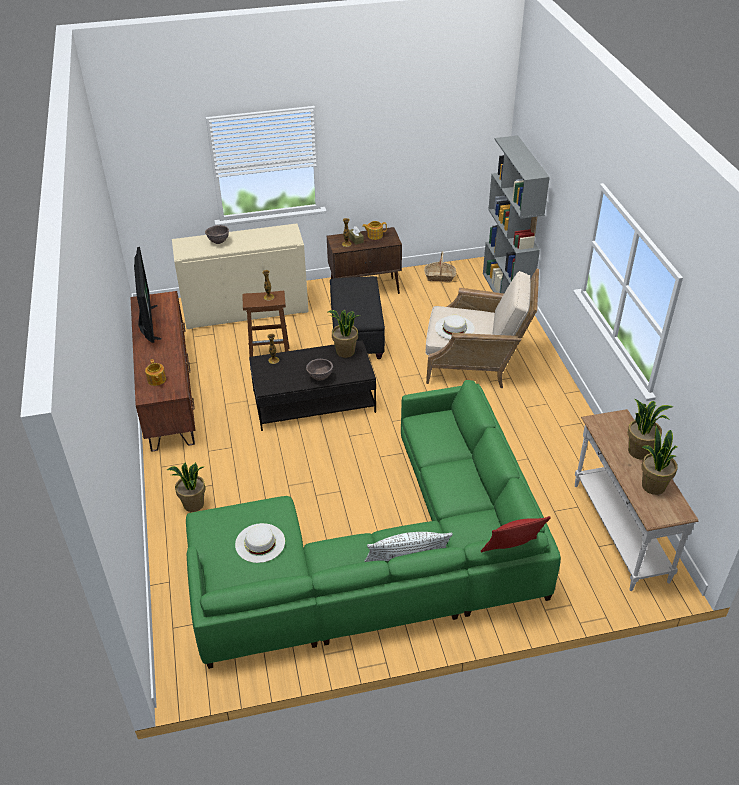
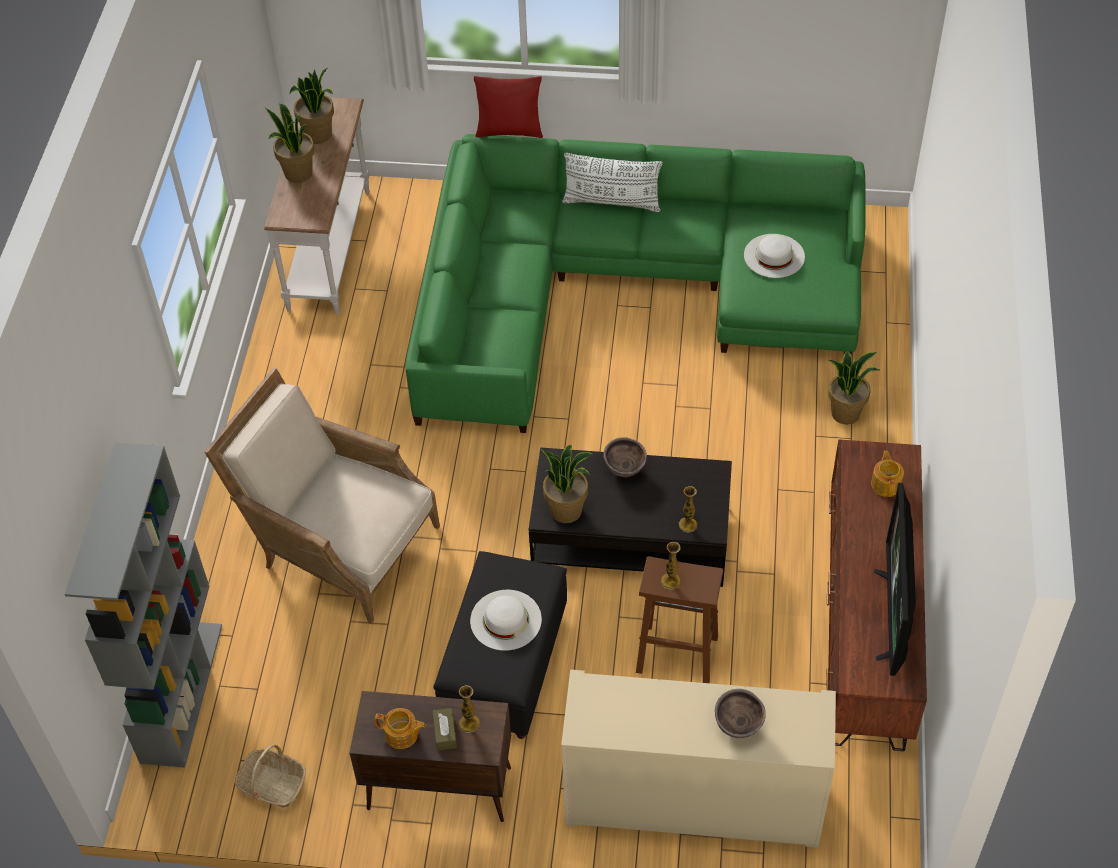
camera: 160 degrees left, 10 degrees up
white hat [435,315,475,340] -> white hat moved to [470,590,542,651]

